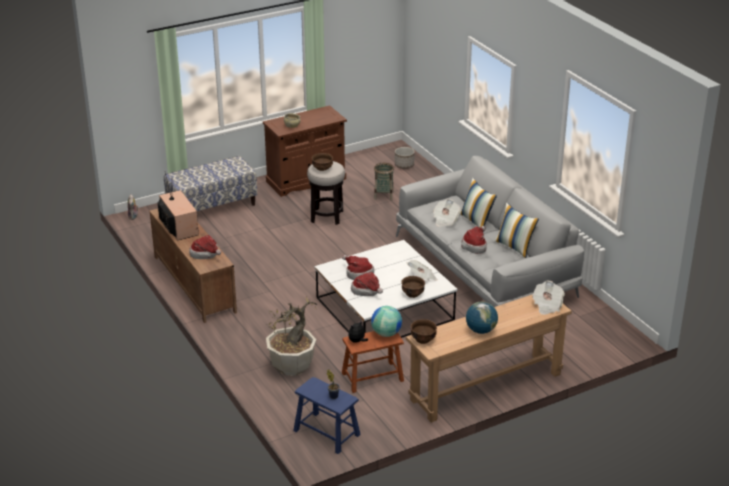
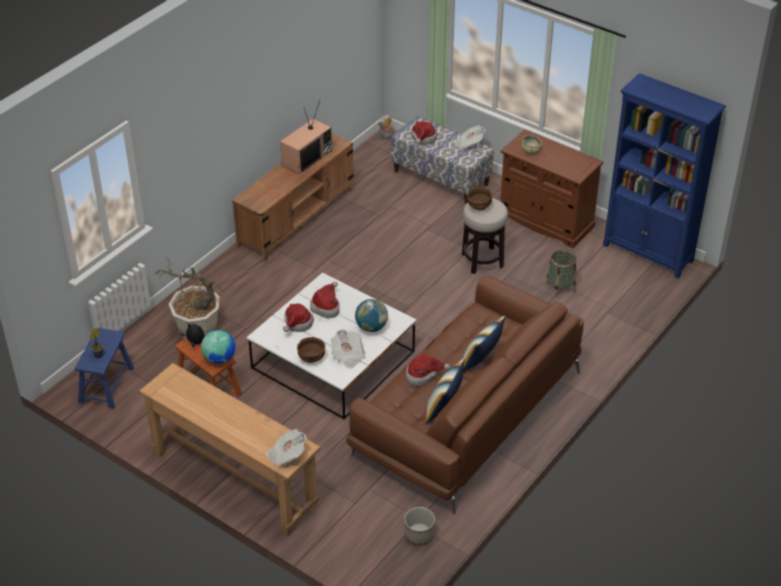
camera: 65 degrees right, 10 degrees up
hat [189,235,221,259] -> hat moved to [411,121,437,145]
planter [395,147,415,169] -> planter moved to [404,507,435,545]
grey sofa [396,156,584,307] -> brown sofa [346,276,584,514]
brown bowl [411,319,437,344] -> none
newspaper [433,199,461,227] -> newspaper moved to [454,125,486,150]
globe [466,302,498,334] -> globe moved to [355,299,388,332]
none -> blue bookcase [603,73,726,278]

